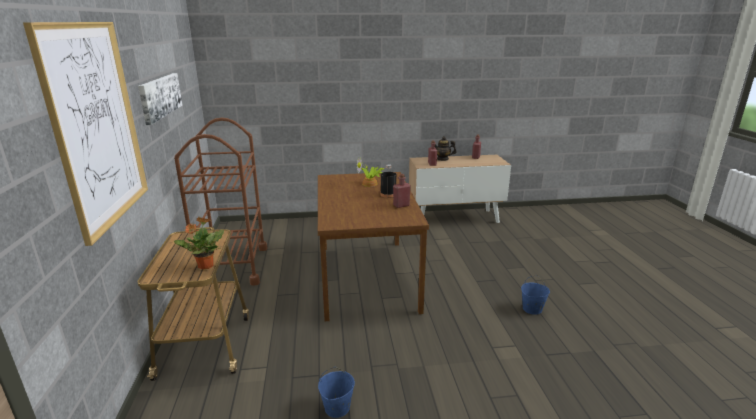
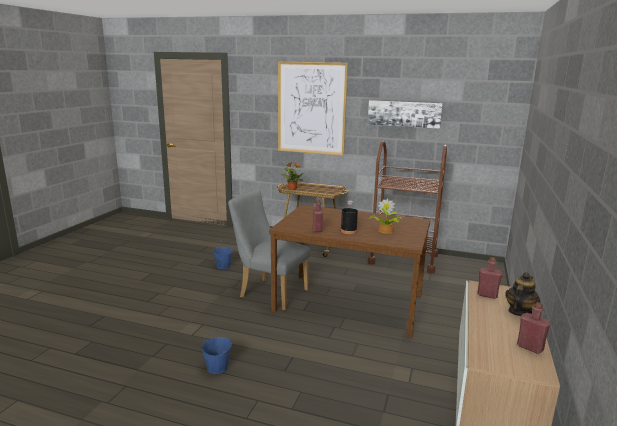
camera: 115 degrees right, 5 degrees down
none -> grey chair [228,190,310,311]

